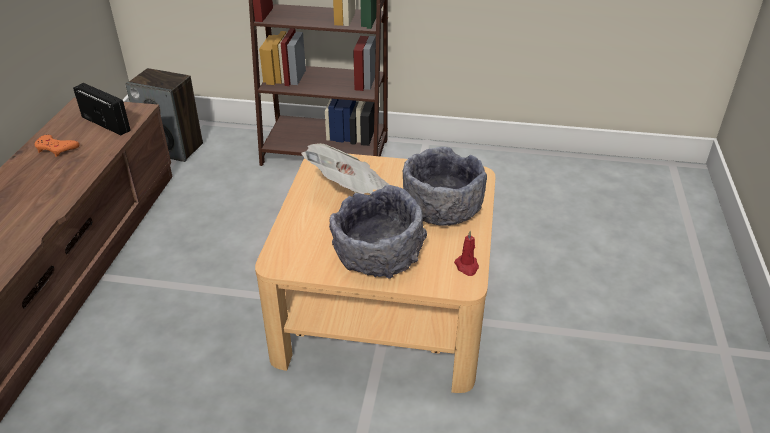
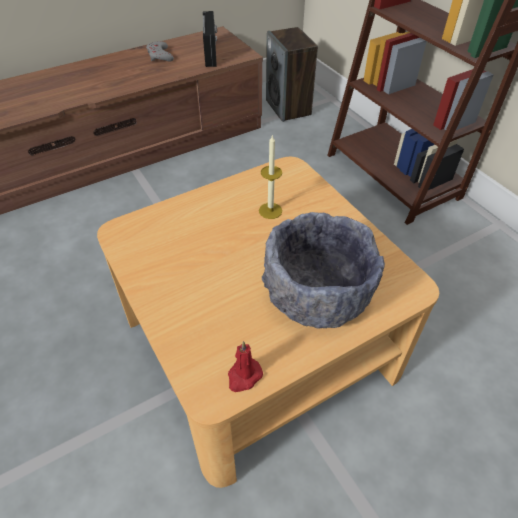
camera: 50 degrees right, 10 degrees up
orange game controller [35,135,79,157] -> grey game controller [146,41,174,61]
newspaper [301,143,390,194] -> candle [259,134,282,219]
grey bowl [329,185,427,279] -> none

